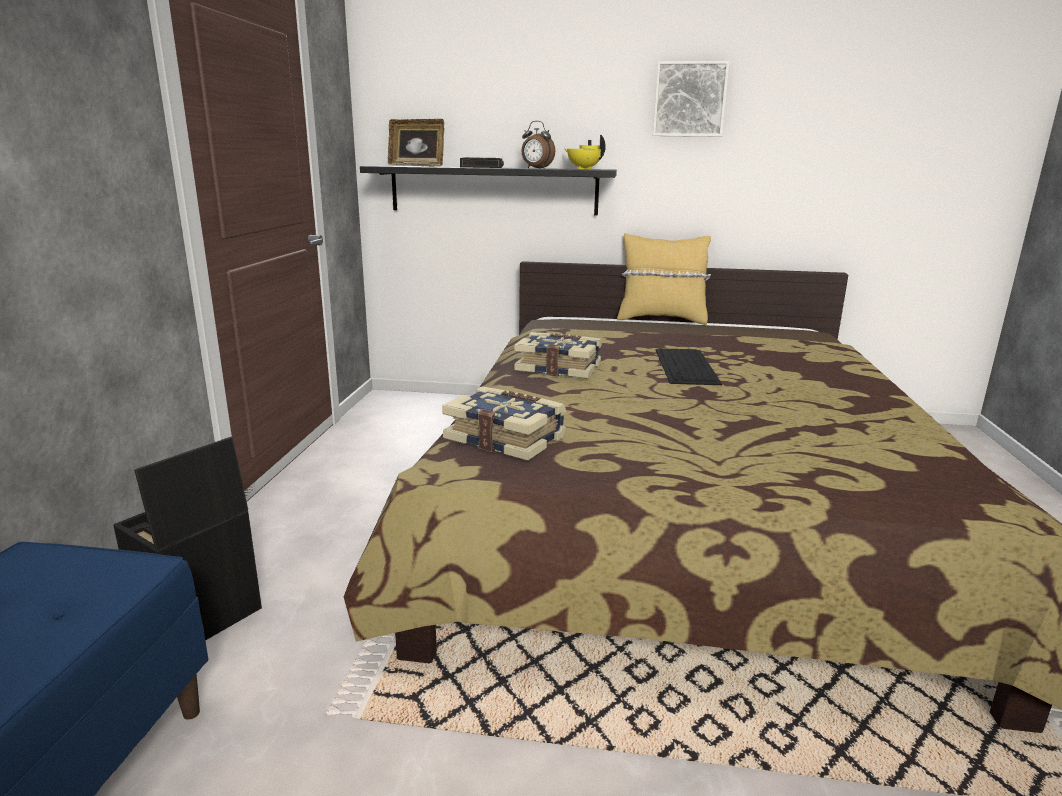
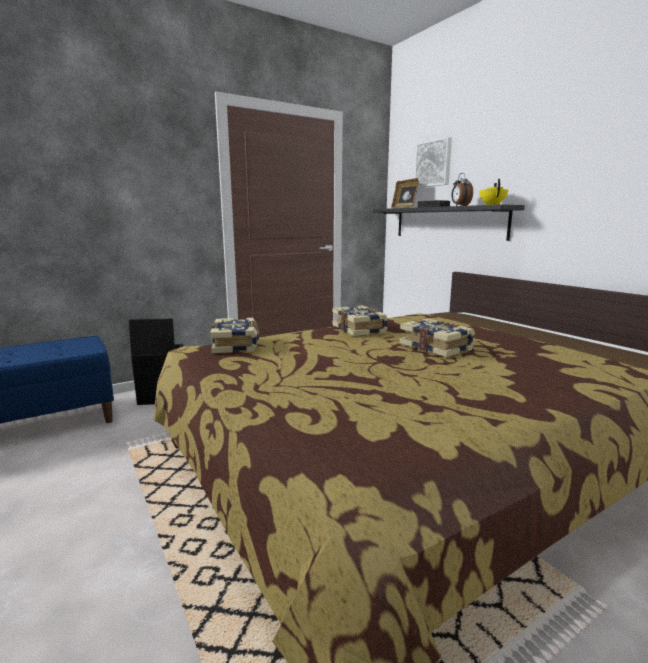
camera: 50 degrees right, 5 degrees down
yellow pillow [617,233,711,325] -> none
picture [653,61,729,137] -> picture moved to [415,137,452,187]
keyboard [656,348,722,385] -> book [400,318,475,357]

